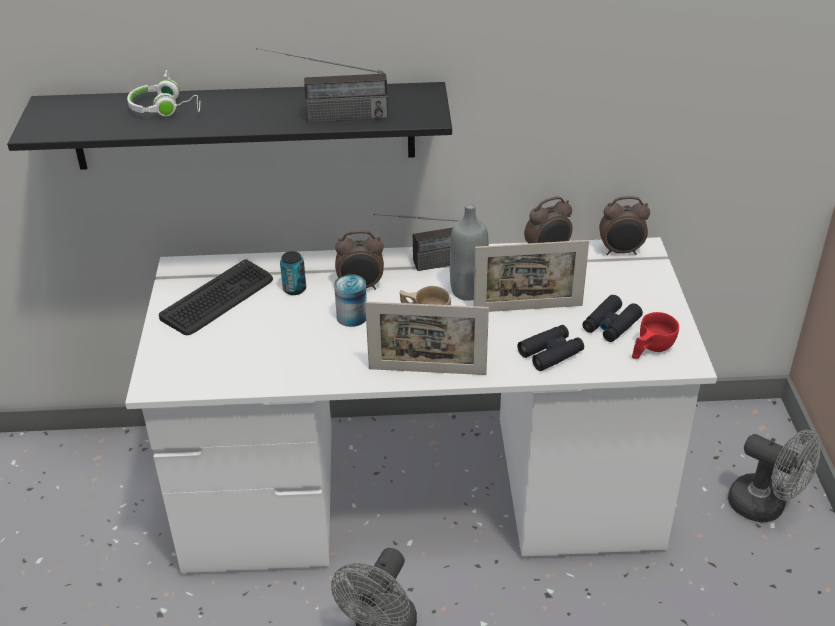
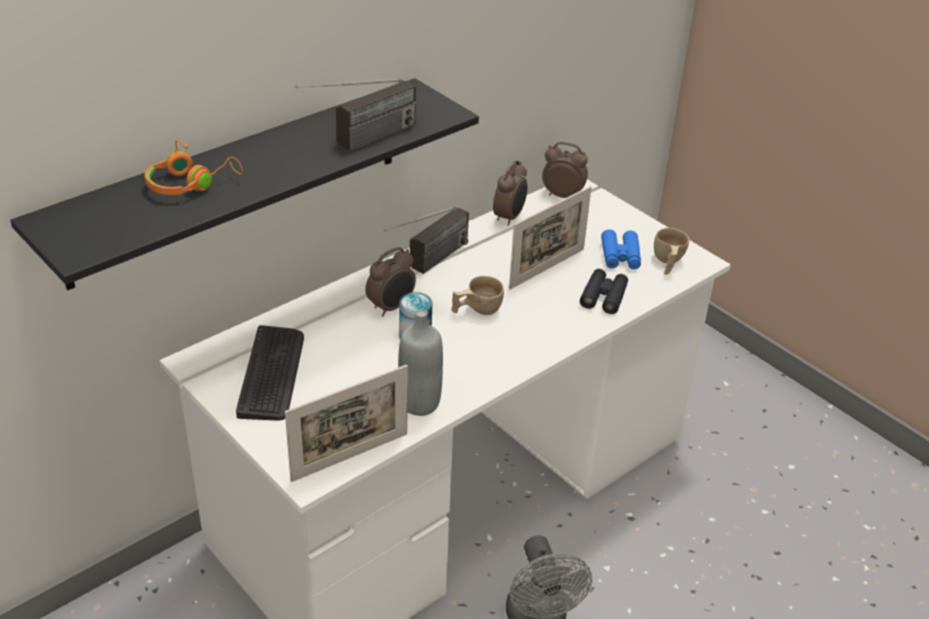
camera: 40 degrees left, 0 degrees up
white headphones [127,70,201,117] -> orange headphones [144,140,243,195]
can [280,251,306,295] -> none
picture frame [365,302,489,375] -> picture frame moved to [285,365,408,482]
grey bottle [450,203,489,301] -> grey bottle moved to [398,309,443,416]
black binoculars [582,295,643,342] -> blue binoculars [601,229,641,269]
alarm clock [599,196,650,255] -> alarm clock turned 120 degrees counterclockwise [542,142,588,198]
red cup [632,312,679,359] -> beige cup [654,228,689,275]
grey fan [728,430,820,522] -> none

